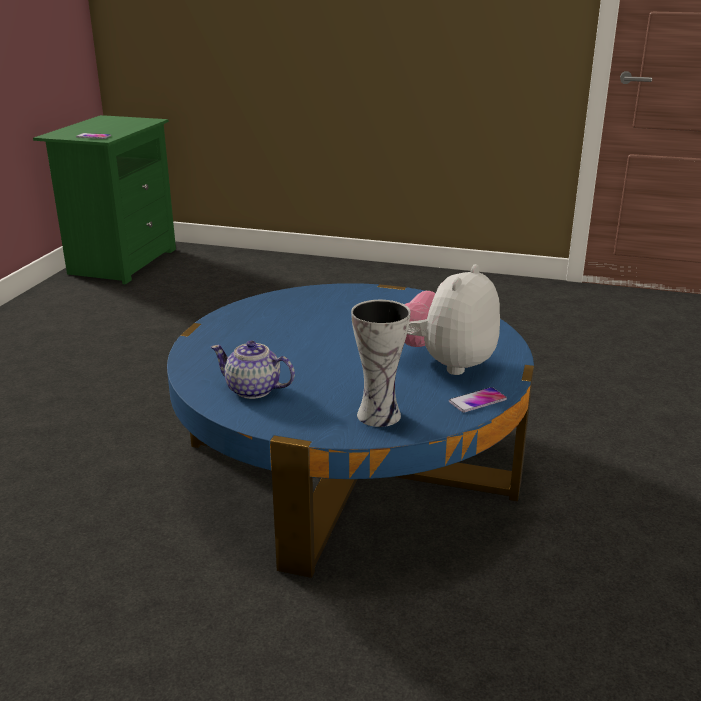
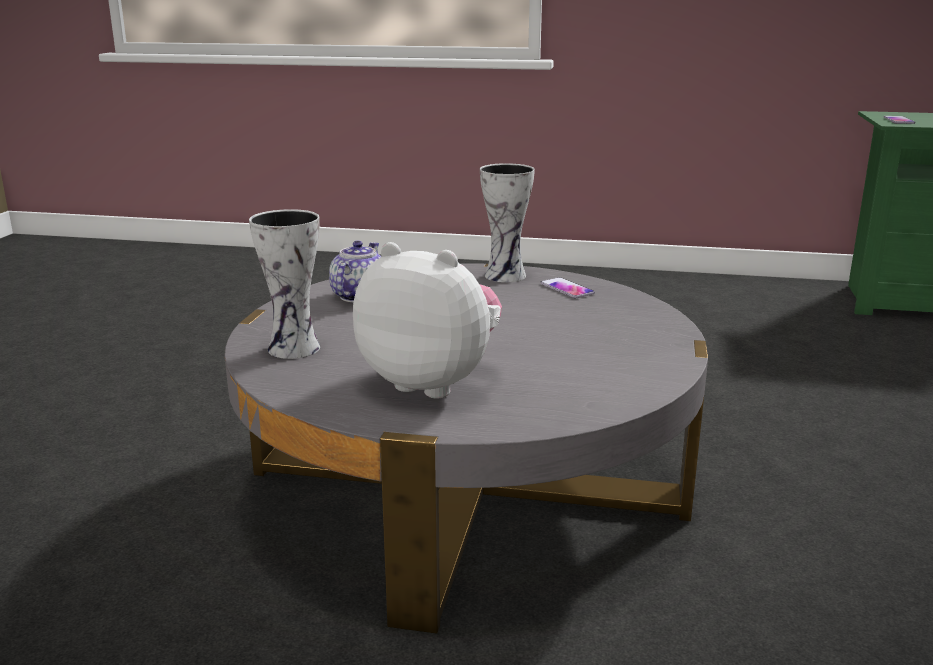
camera: 85 degrees right, 5 degrees down
blue coffee table [167,283,534,578] -> grey coffee table [225,263,708,634]
phone [449,387,507,412] -> phone moved to [540,277,595,298]
none -> vase [480,163,535,282]

